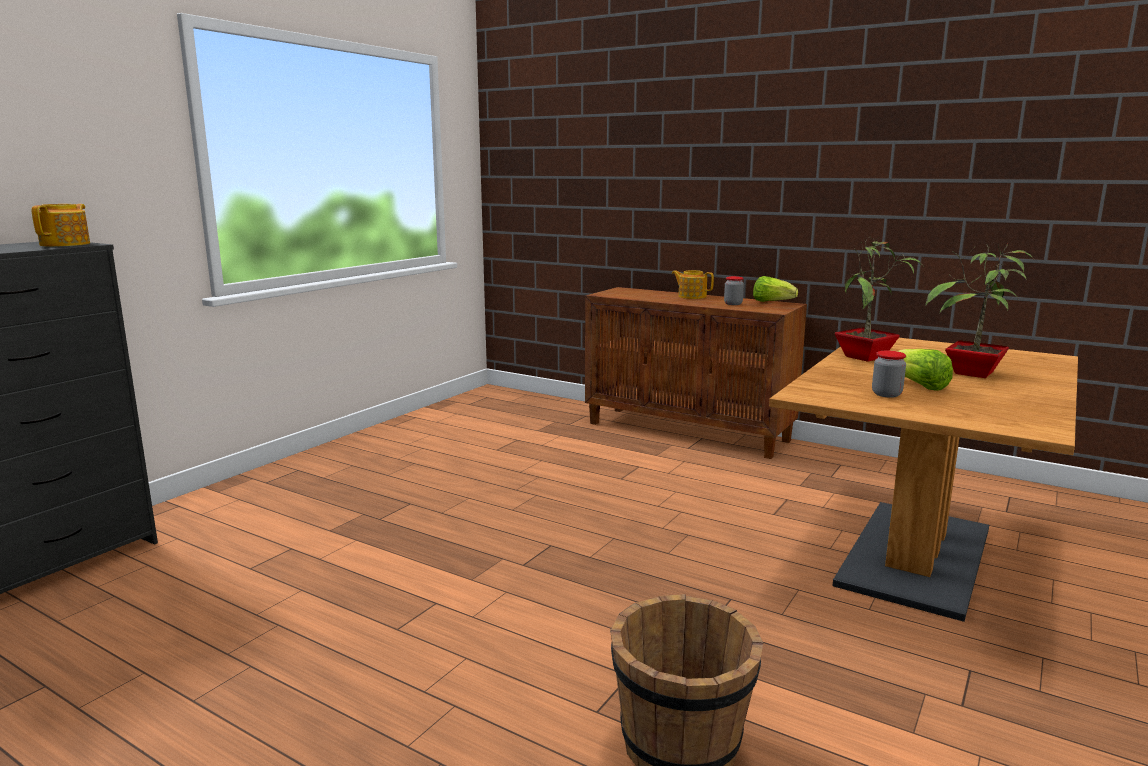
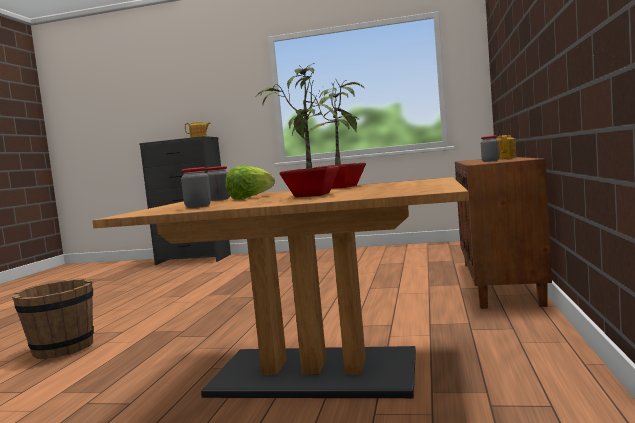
camera: 70 degrees right, 10 degrees down
lettuce [753,276,798,302] -> none
none -> jar [181,167,211,208]

